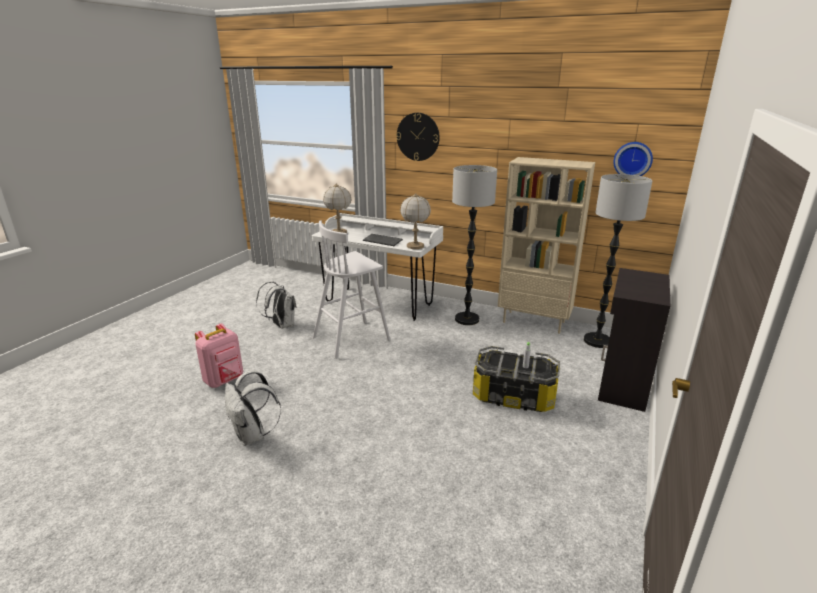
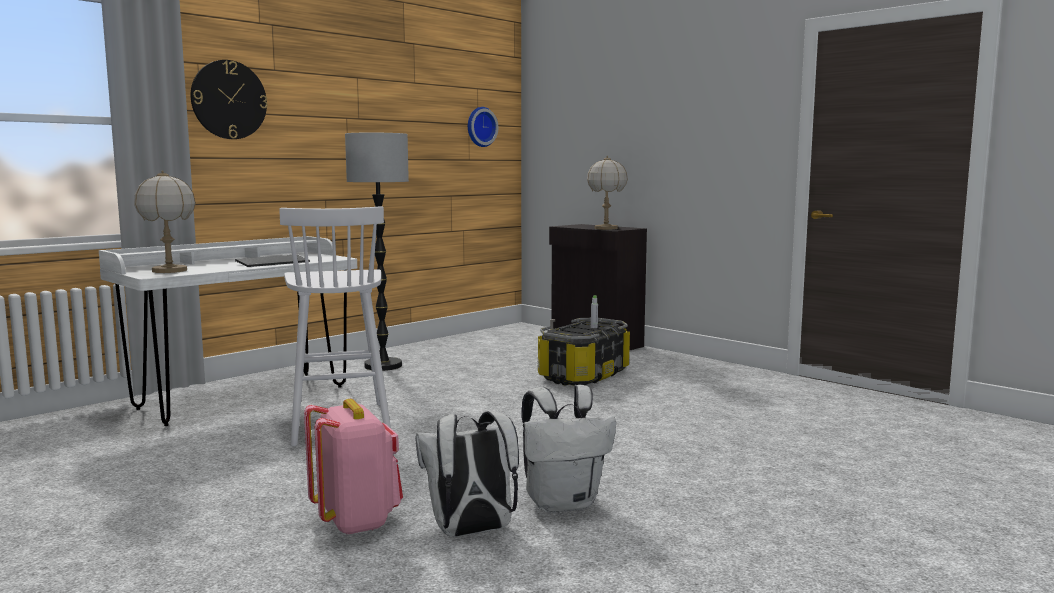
camera: 70 degrees left, 15 degrees down
white backpack [256,281,297,329] -> white backpack moved to [415,411,519,537]
table lamp [400,193,431,249] -> table lamp moved to [587,156,628,230]
beige bookcase [498,157,595,334] -> none
floor lamp [584,174,653,348] -> none

